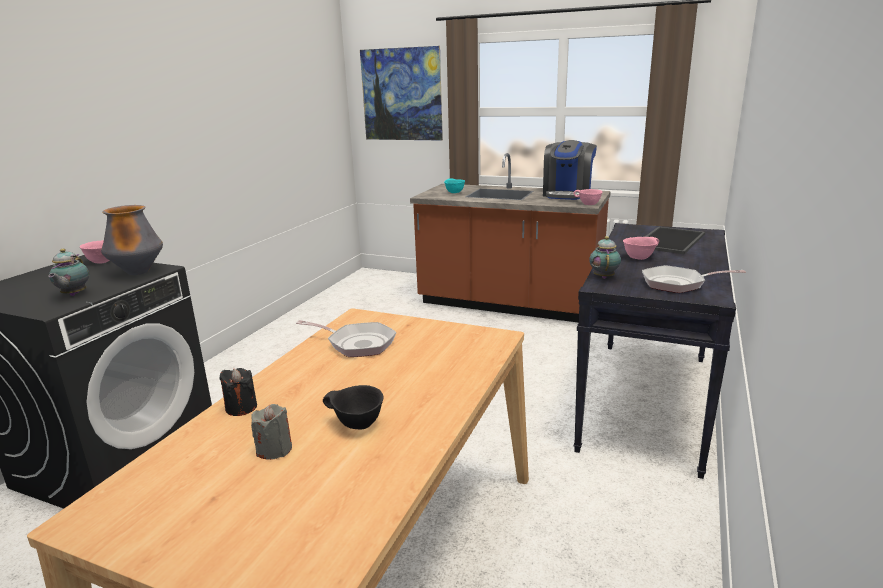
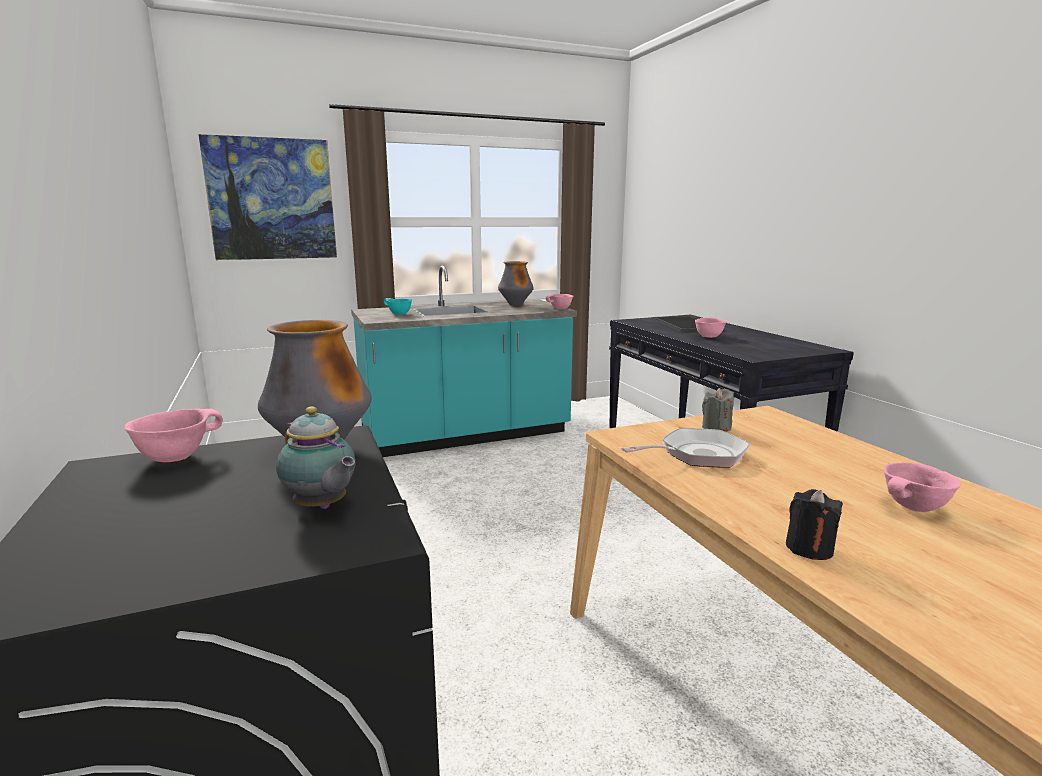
camera: 45 degrees left, 5 degrees down
grey candle [251,404,292,460] -> grey candle moved to [702,388,734,432]
black bowl [323,385,384,429] -> pink bowl [884,462,961,512]
brown counter [410,153,611,322] -> turquoise counter [351,266,577,457]
coffee machine [543,140,597,200] -> vase [498,261,534,306]
teapot [589,236,621,279] -> none
frying pan [642,265,746,293] -> none

